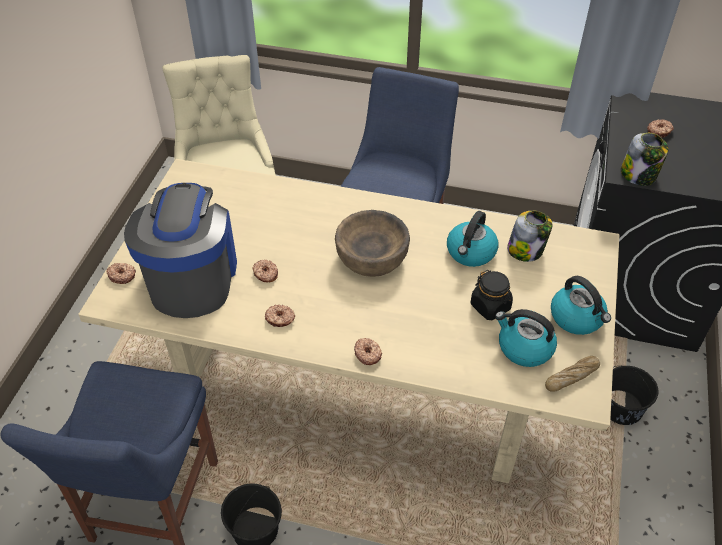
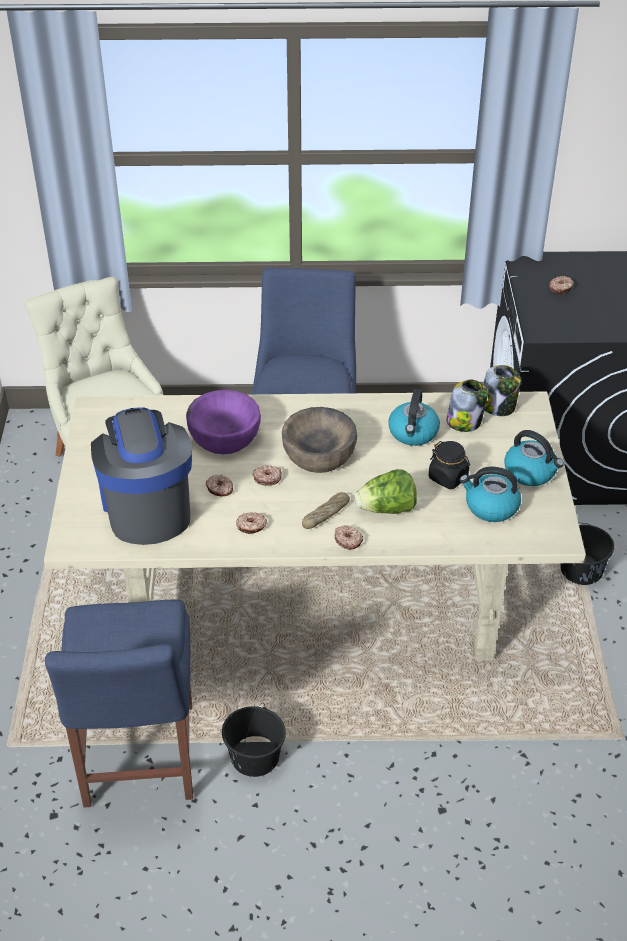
camera: 15 degrees left, 5 degrees down
donut [106,263,136,284] -> donut moved to [252,465,282,486]
bread [545,356,600,392] -> bread moved to [302,492,350,529]
jar [621,133,669,186] -> jar moved to [483,365,521,416]
none -> purple bowl [186,390,261,454]
none -> lettuce [355,469,417,514]

